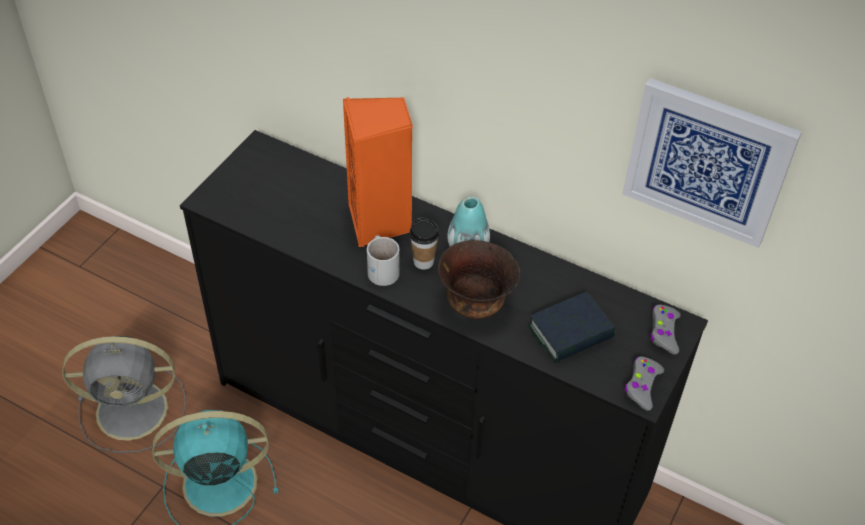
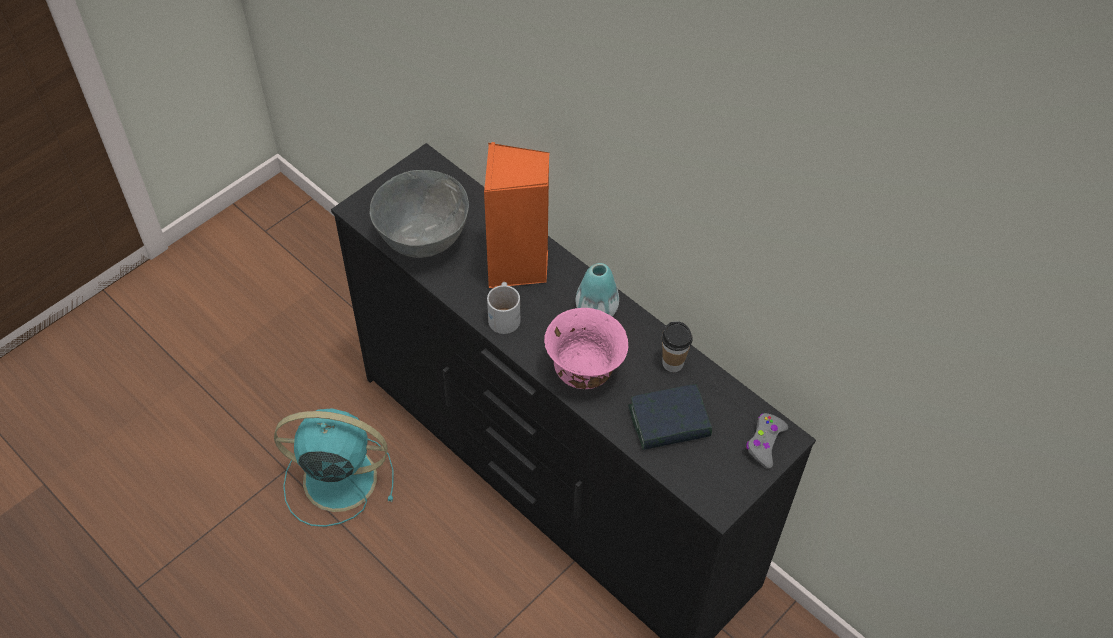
camera: 15 degrees right, 5 degrees up
grey fan [62,336,186,453] -> none
cup [410,218,439,270] -> cup moved to [662,321,693,372]
brown bowl [438,240,520,319] -> pink bowl [544,308,628,389]
picture [622,78,802,248] -> none
grey game controller [625,356,664,411] -> none
none -> grey bowl [369,170,469,258]

